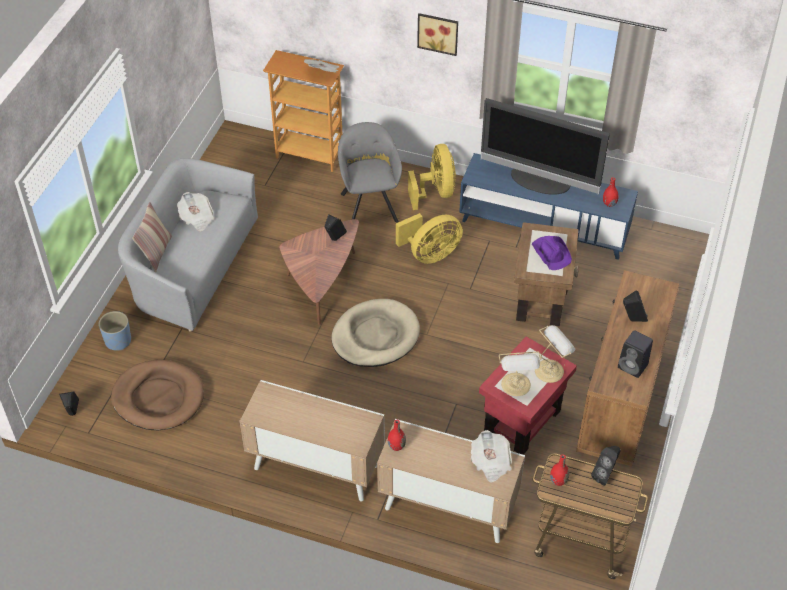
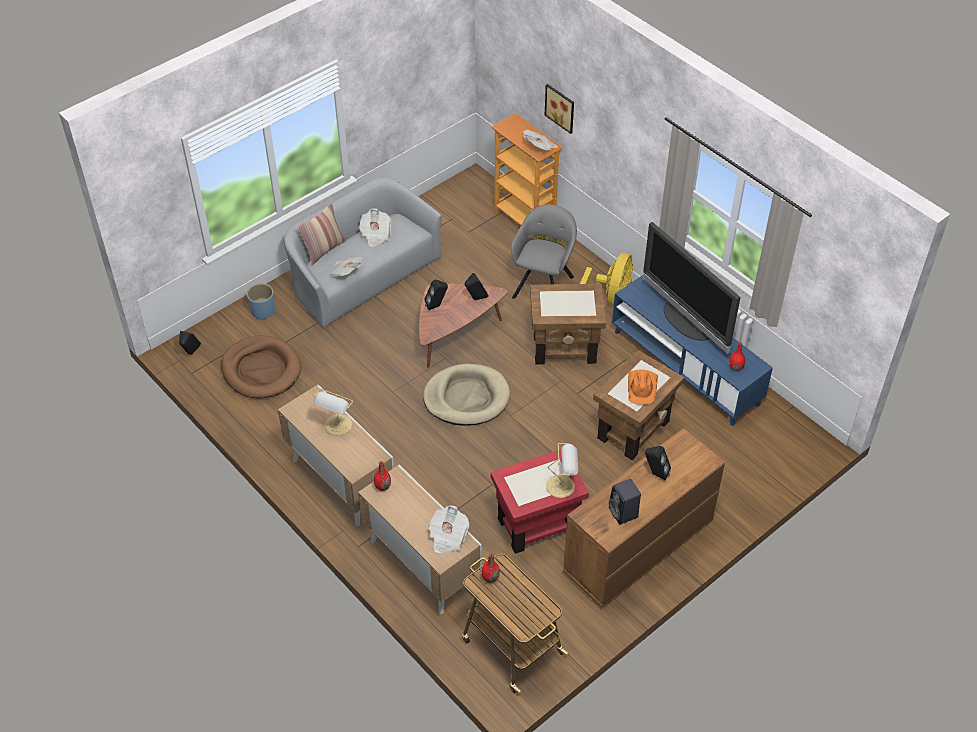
camera: 30 degrees right, 0 degrees up
yellow fan [396,213,463,264] -> brown side table [530,284,606,364]
picture [417,13,458,56] -> picture moved to [545,84,574,134]
table lamp [499,351,541,397] -> table lamp moved to [314,389,353,436]
purple hat [532,236,572,270] -> orange hat [628,369,658,405]
black speaker [591,446,621,486] -> black speaker moved to [424,279,448,310]
none -> newspaper [330,256,363,276]

